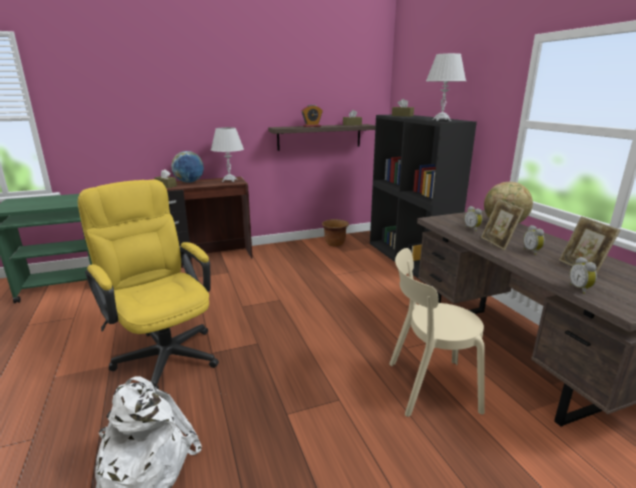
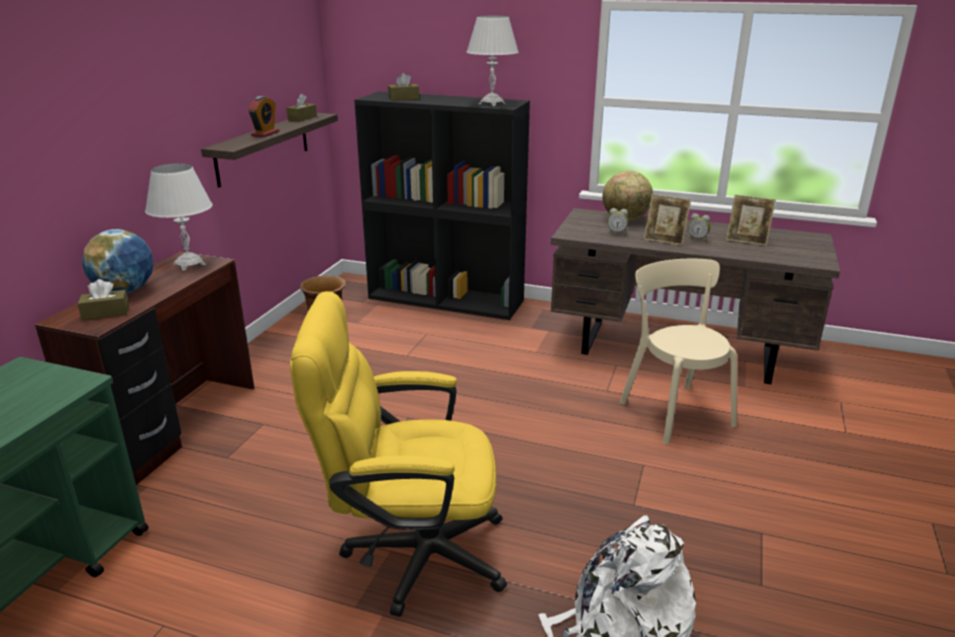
camera: 50 degrees left, 5 degrees up
beige chair [389,248,485,417] -> beige chair turned 120 degrees clockwise [620,259,737,445]
alarm clock [570,257,597,294] -> none

